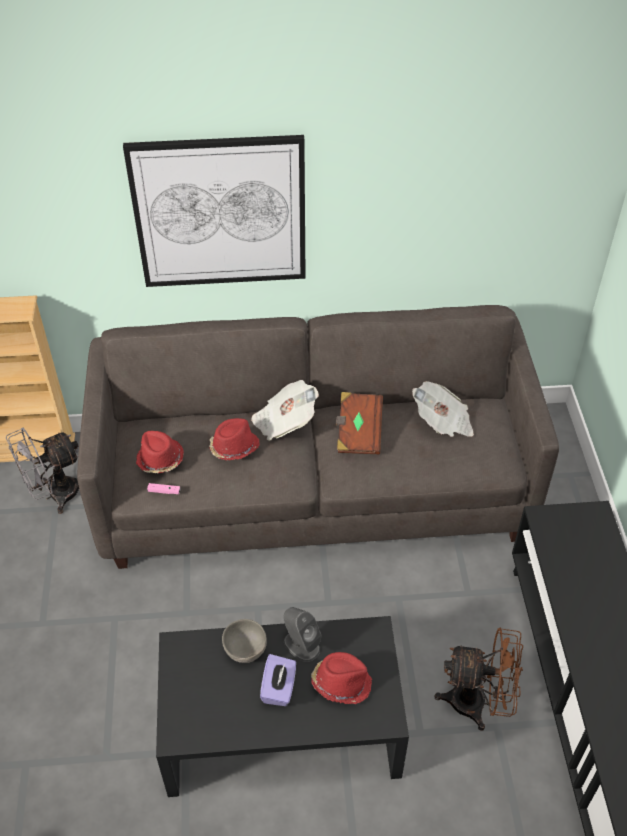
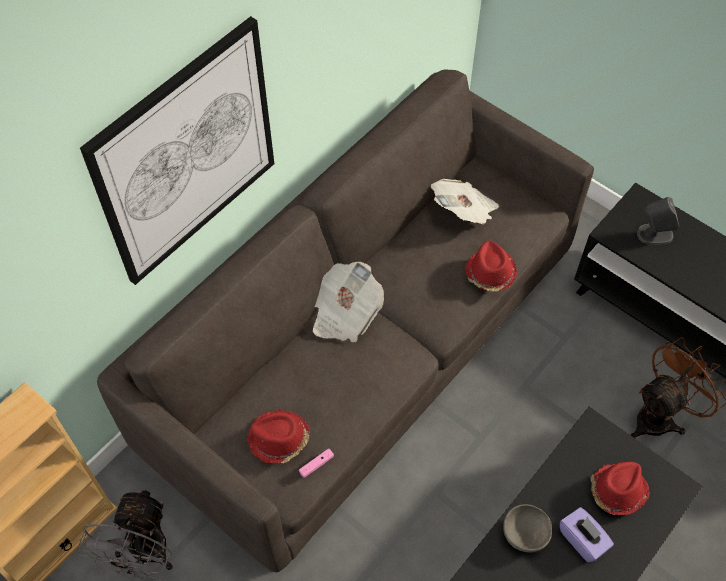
camera: 45 degrees left, 10 degrees up
red hat [210,418,260,460] -> red hat moved to [465,241,517,291]
grey speaker [284,607,322,662] -> grey speaker moved to [637,197,679,245]
brown book [336,392,383,455] -> none

